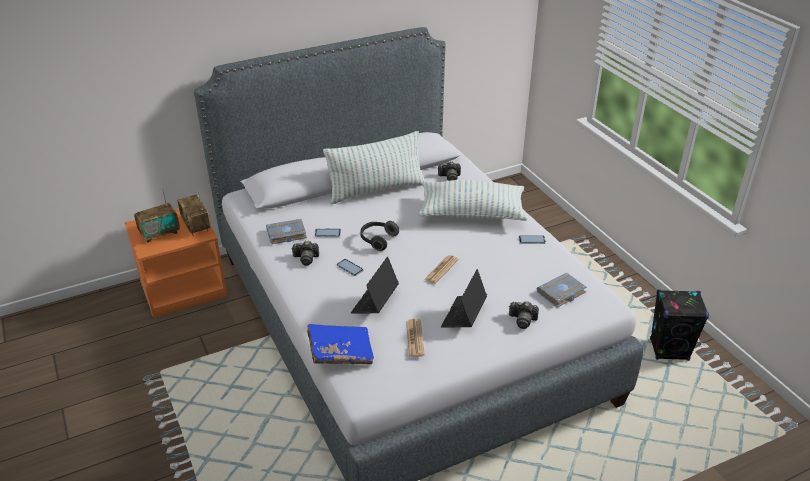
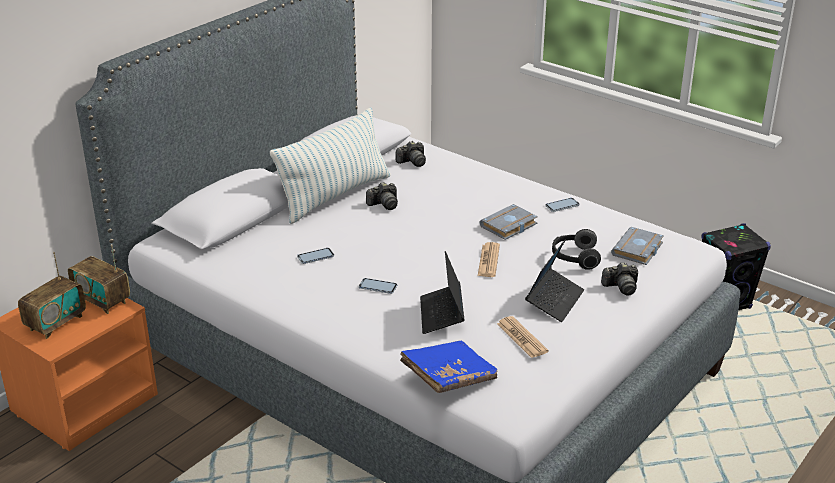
camera: 25 degrees left, 5 degrees down
grey book [266,219,307,244] -> grey book moved to [480,204,538,240]
camera [291,241,319,266] -> camera moved to [366,182,398,210]
headphones [360,221,399,251] -> headphones moved to [552,229,601,270]
pillow [418,180,528,221] -> none
laptop [441,269,487,327] -> laptop turned 150 degrees counterclockwise [525,239,584,322]

